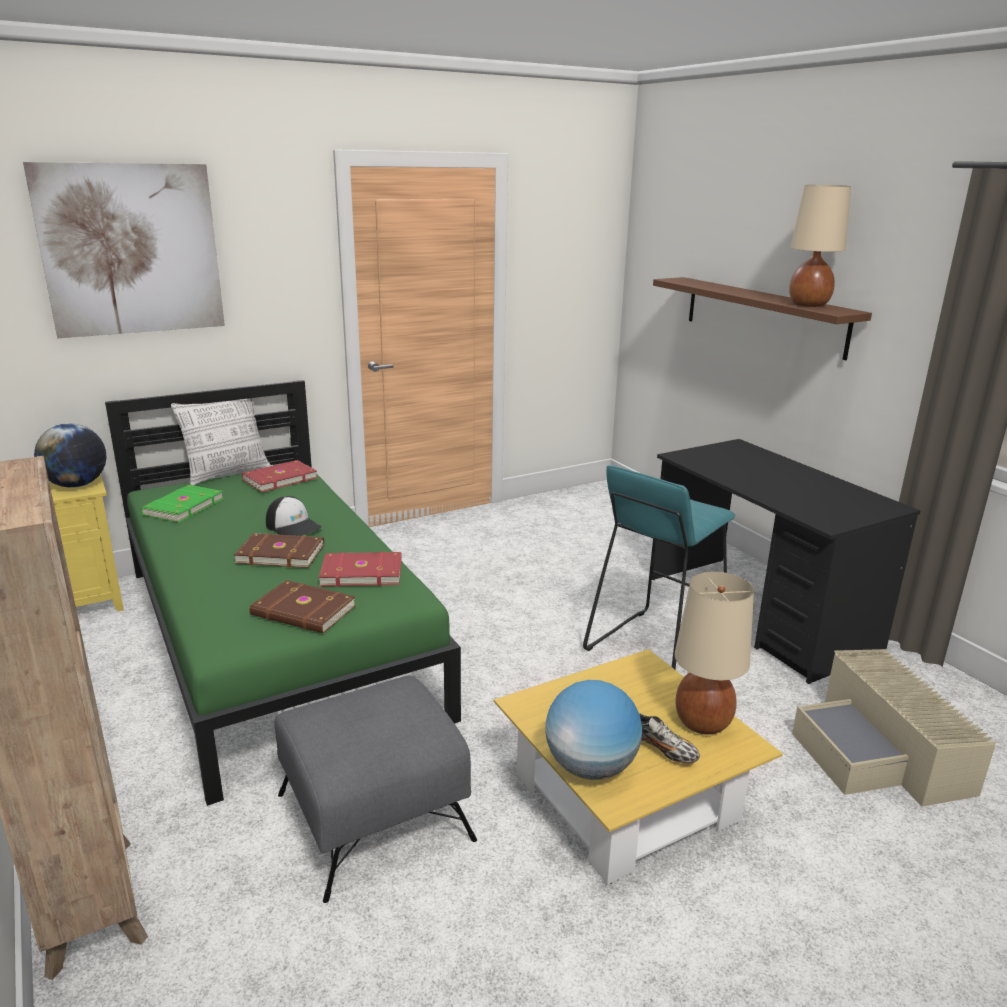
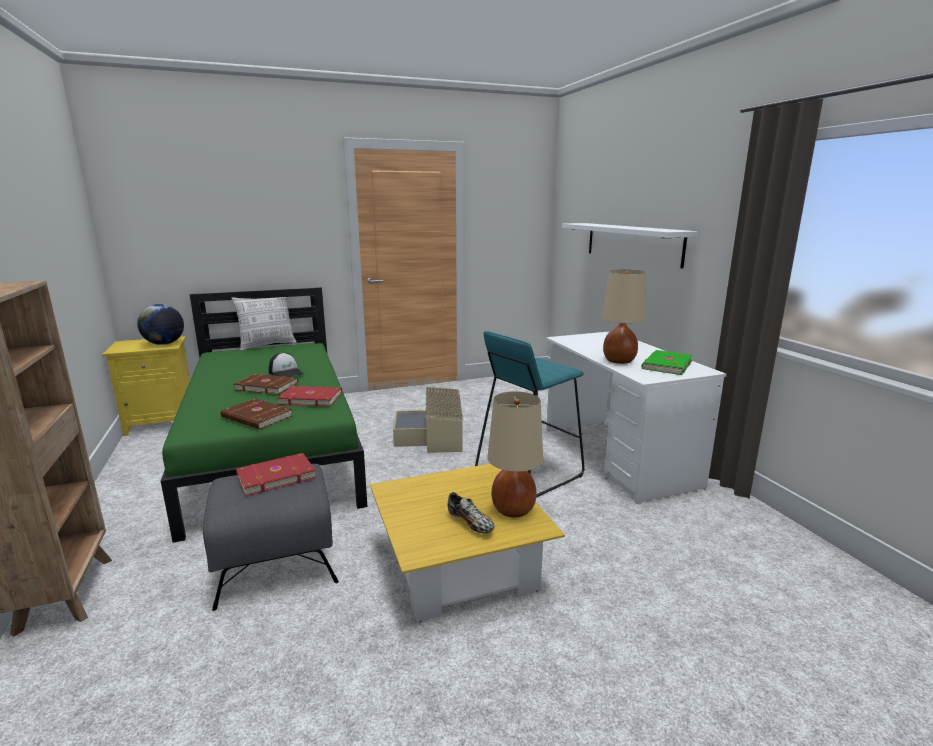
camera: 10 degrees right, 5 degrees down
picture [23,162,225,338] -> none
green book [140,485,224,523] -> green book moved to [642,350,692,375]
red book [242,460,318,492] -> red book moved to [236,453,316,496]
globe [546,680,642,780] -> none
black desk [652,439,921,684] -> white desk [546,331,727,504]
brown shelf [653,277,872,360] -> white shelf [562,223,698,269]
beige table lamp [789,185,851,307] -> beige table lamp moved to [602,270,646,364]
beige storage box [792,649,998,807] -> beige storage box moved to [393,387,463,453]

